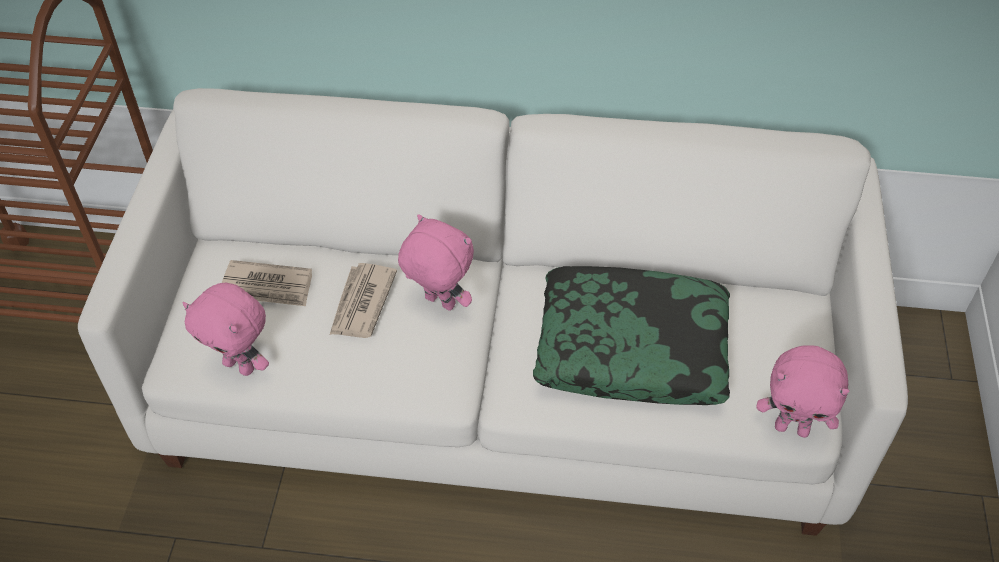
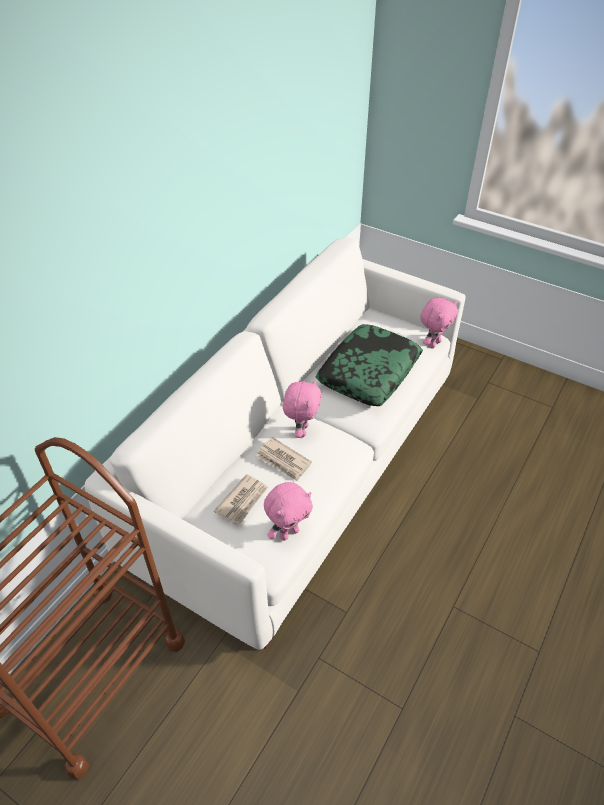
camera: 65 degrees left, 5 degrees down
pink plush toy [398,214,474,311] -> pink plush toy turned 135 degrees clockwise [283,379,322,438]

